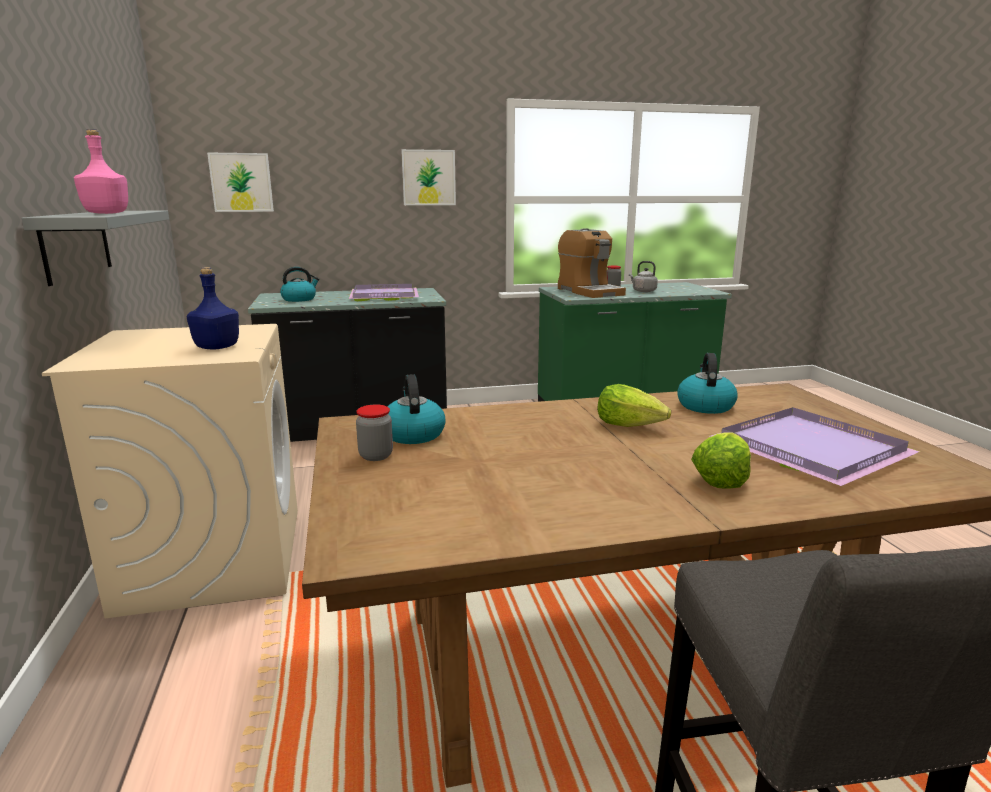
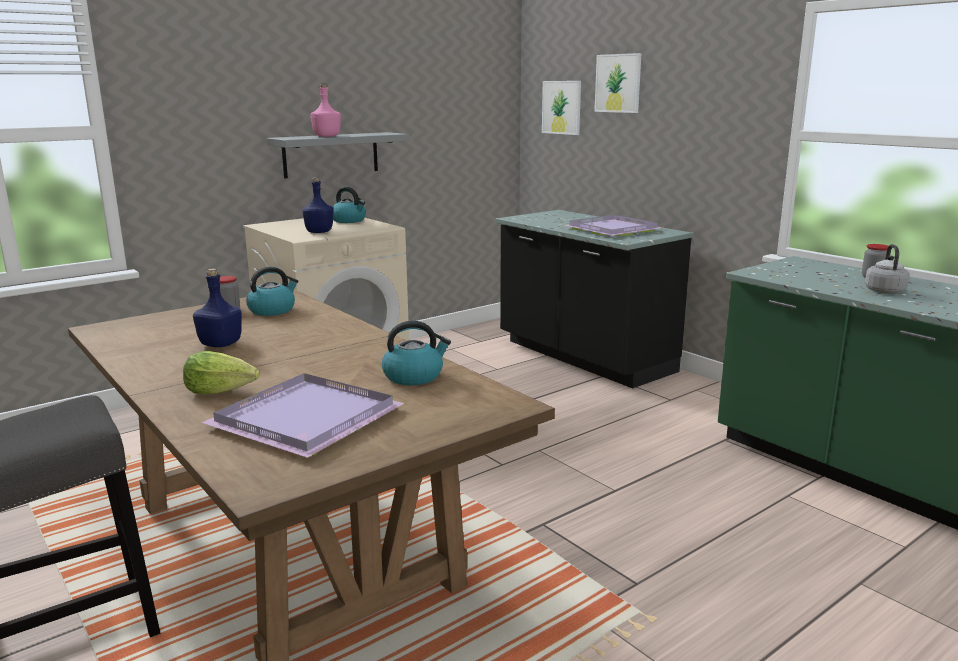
camera: 65 degrees right, 0 degrees up
kettle [280,267,320,302] -> kettle moved to [333,187,366,223]
picture [401,149,456,205] -> picture moved to [594,53,642,113]
coffee machine [558,228,626,298] -> none
lettuce [597,384,671,427] -> none
none -> blue bottle [193,269,242,347]

